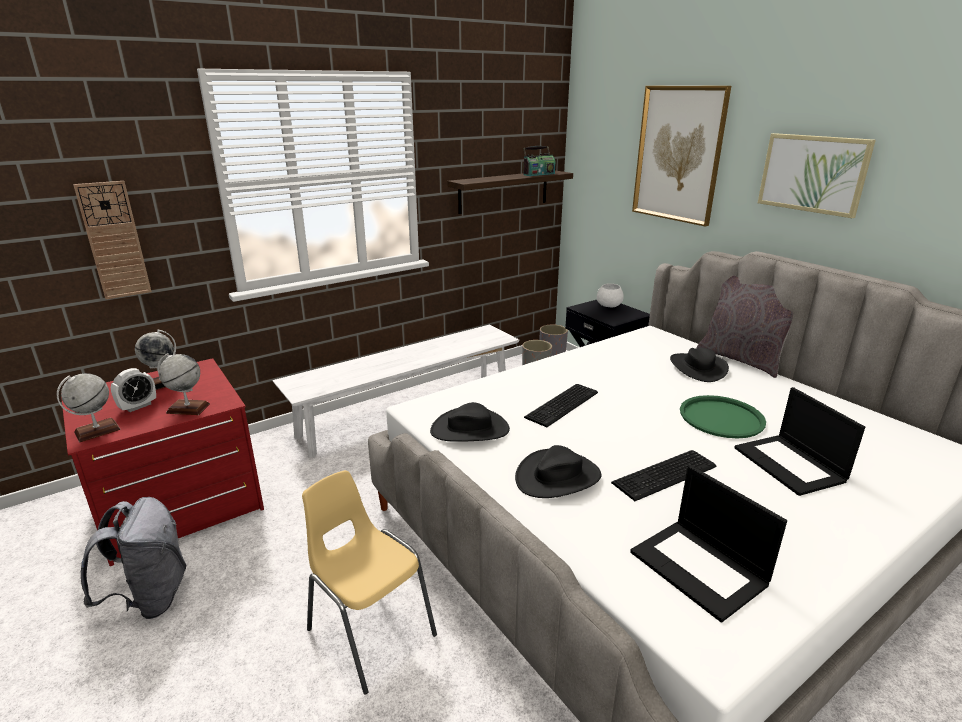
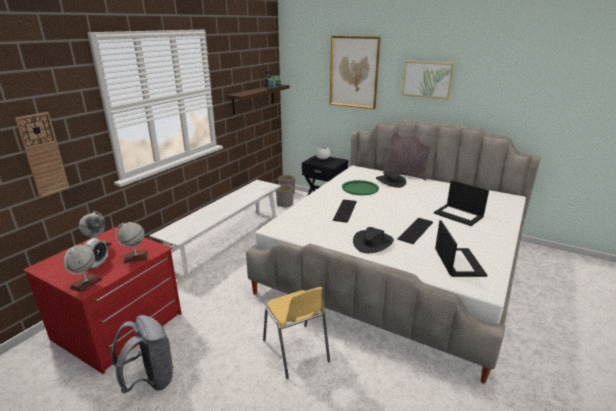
camera: 25 degrees left, 0 degrees up
yellow chair [302,470,437,695] -> yellow chair turned 135 degrees counterclockwise [263,287,330,379]
black hat [430,402,510,442] -> none
laptop [630,465,787,623] -> laptop turned 120 degrees counterclockwise [435,220,487,277]
green tray [680,395,766,438] -> green tray moved to [342,180,379,195]

